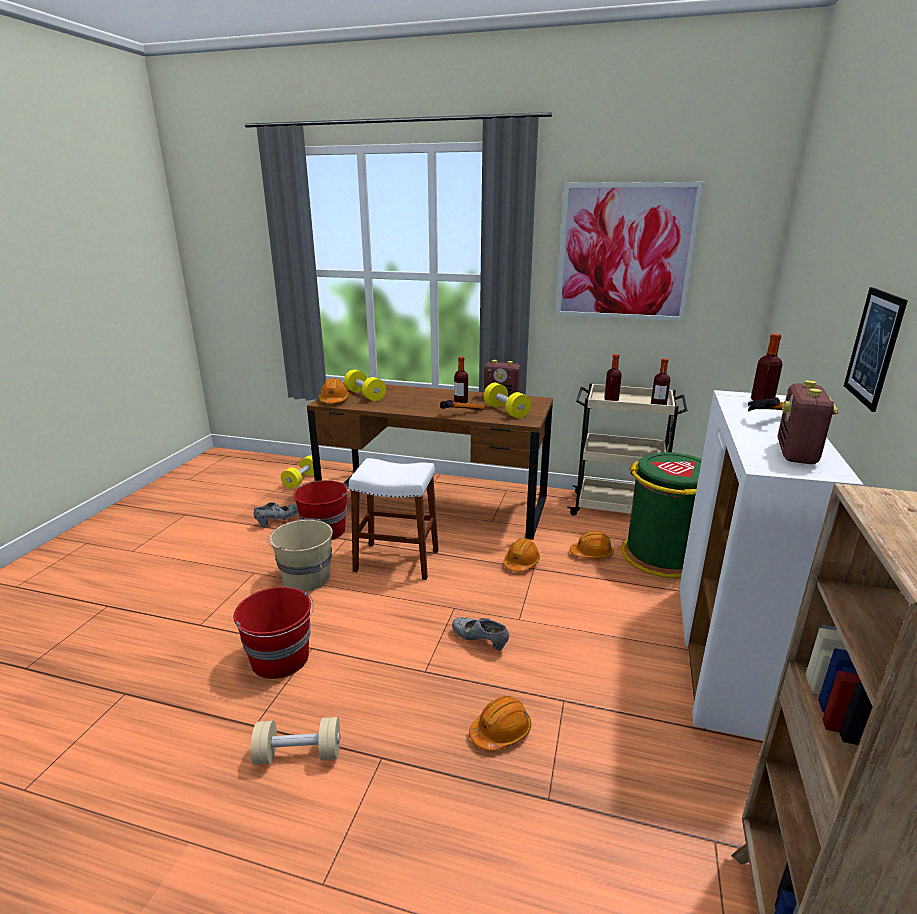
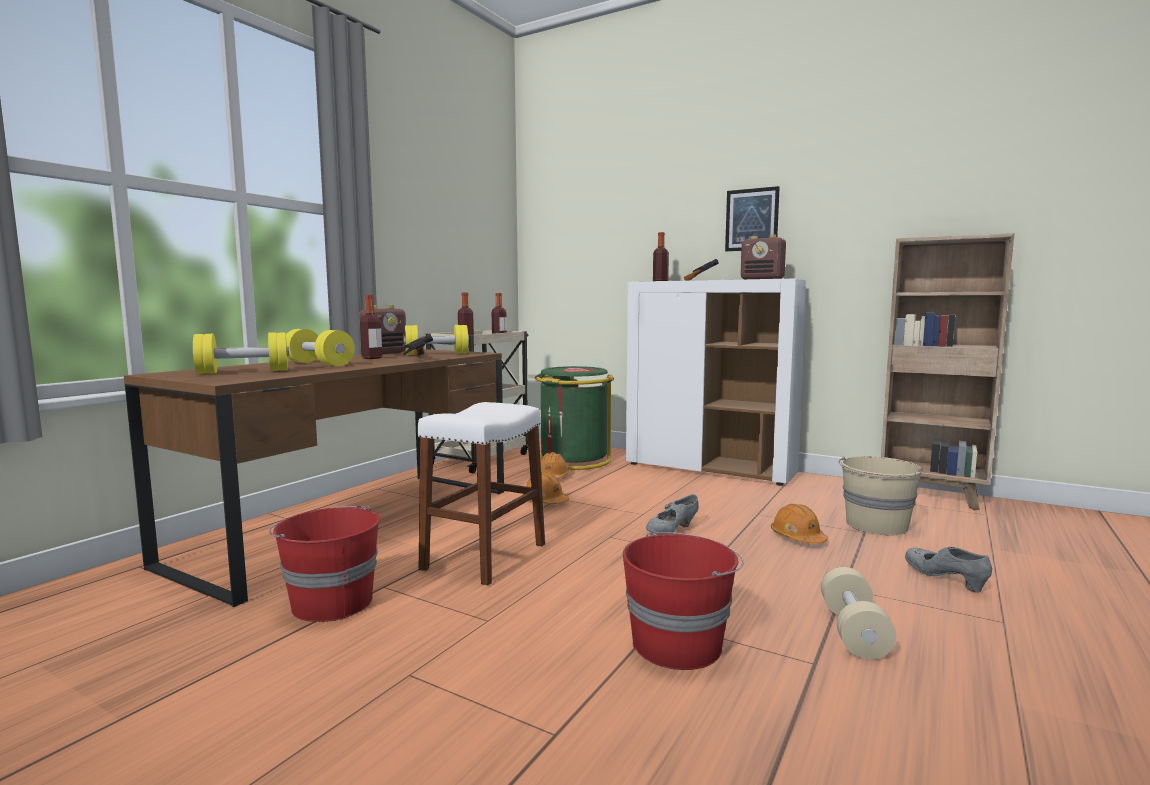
camera: 75 degrees left, 15 degrees down
grey shoe [254,502,298,528] -> grey shoe moved to [905,547,992,593]
beige bucket [267,518,333,592] -> beige bucket moved to [839,456,923,535]
yellow dumbbell [281,455,314,489] -> yellow dumbbell moved to [286,329,355,366]
orange hard hat [319,378,349,403] -> none
picture [556,182,704,321] -> none

